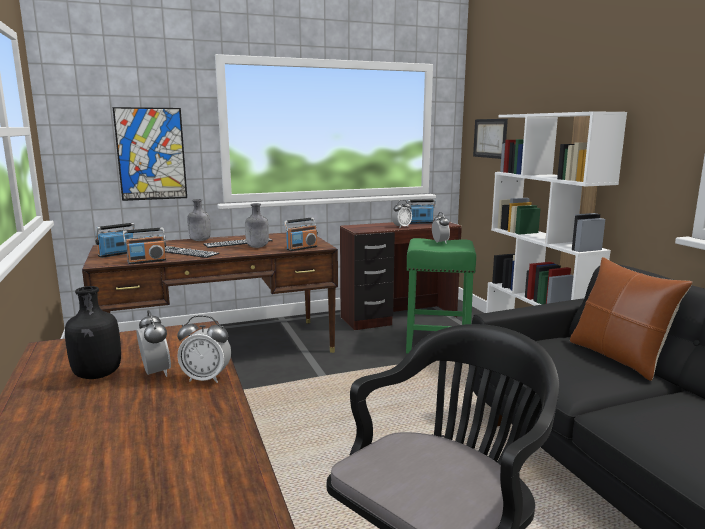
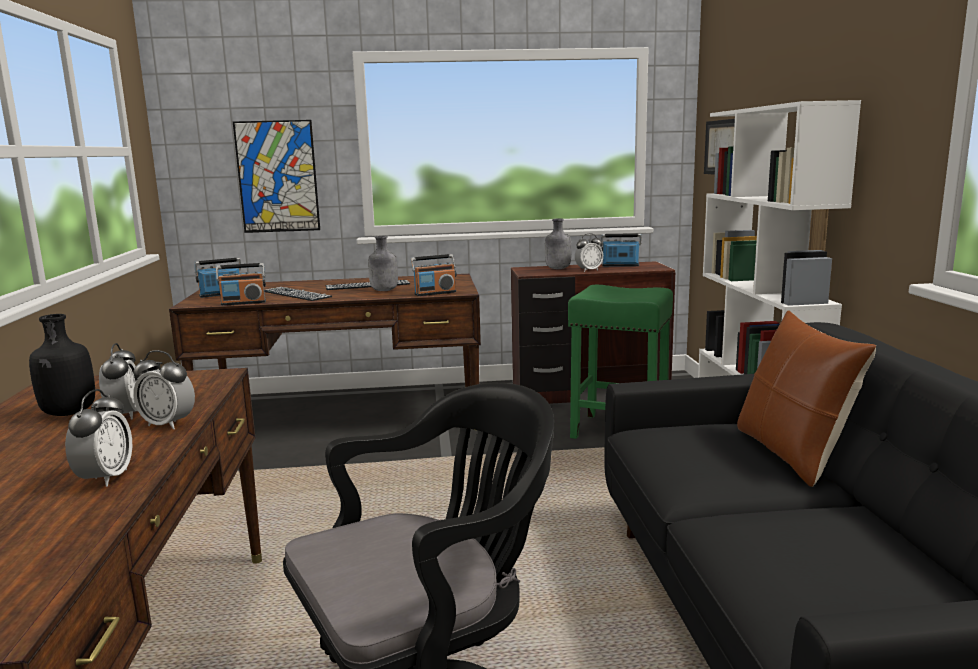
camera: 15 degrees right, 0 degrees up
grey bottle [187,199,211,241] -> grey bottle moved to [545,218,572,269]
alarm clock [432,212,450,243] -> alarm clock moved to [65,389,132,487]

